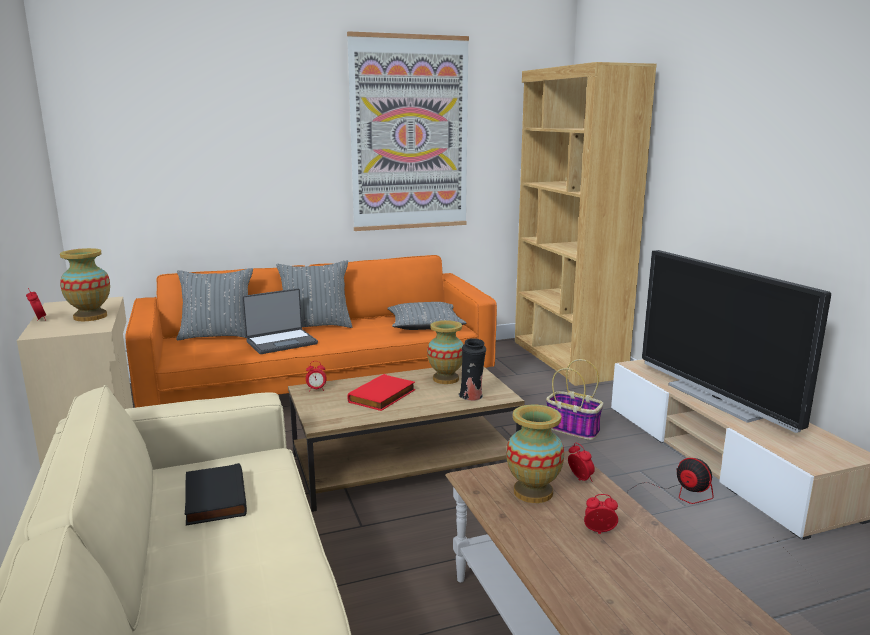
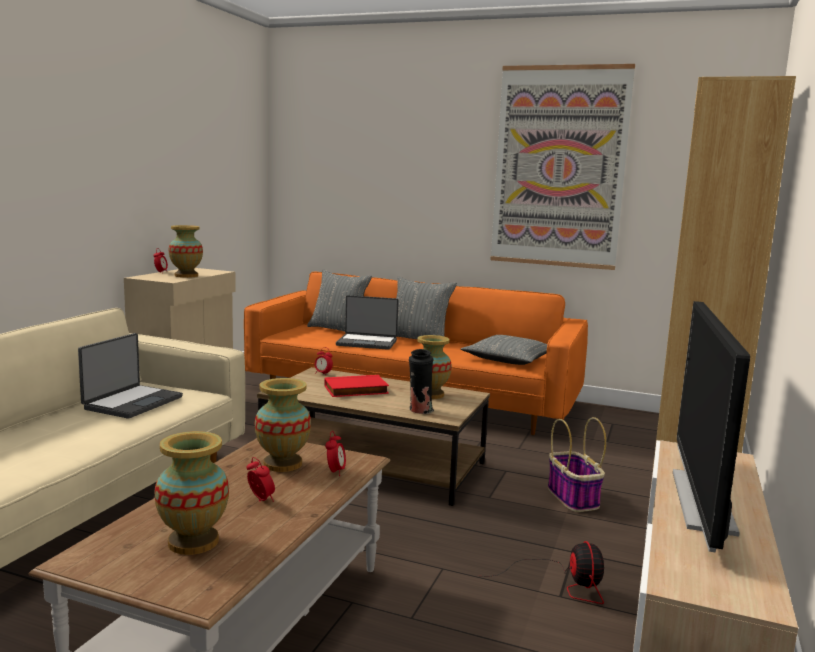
camera: 40 degrees right, 5 degrees down
black book [185,463,247,526] -> laptop [78,333,183,419]
none -> vase [155,431,229,555]

